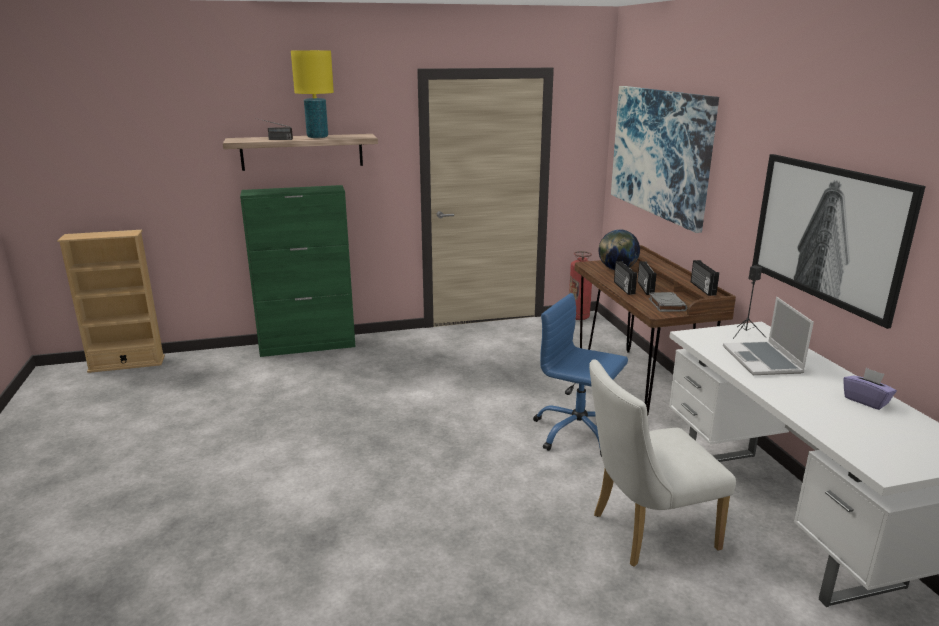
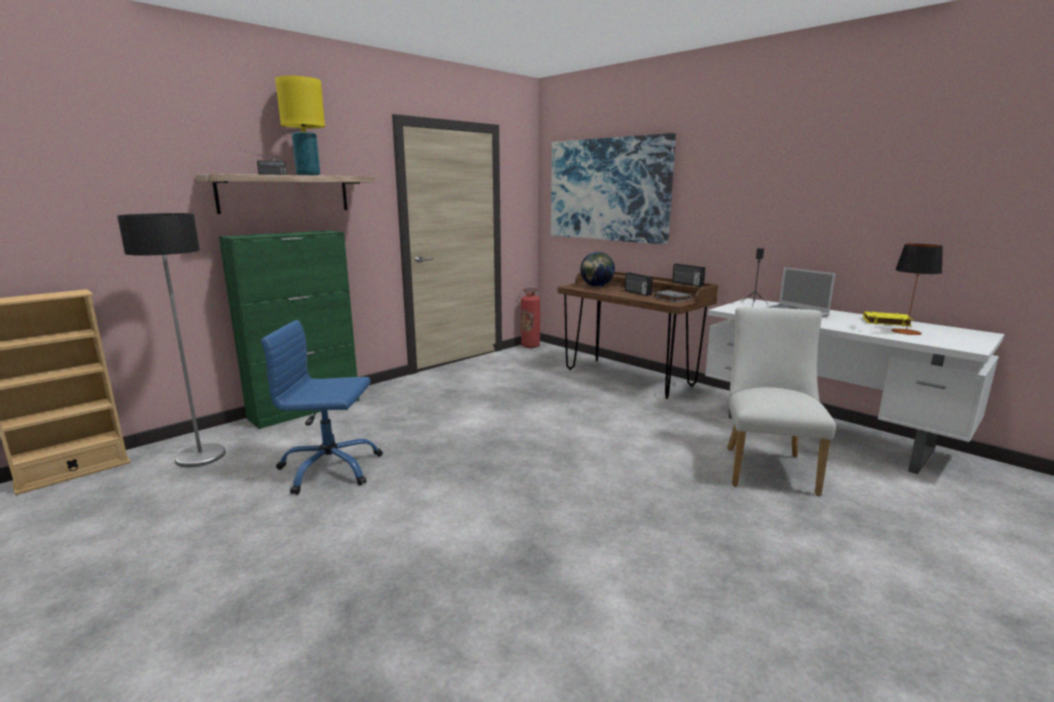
camera: 30 degrees left, 5 degrees down
blue office chair [533,293,628,457] -> blue office chair moved to [261,320,383,495]
white chair [589,359,736,567] -> white chair turned 150 degrees clockwise [727,307,836,496]
radio [614,261,637,295] -> none
picture [752,154,926,329] -> none
purple tissue box [843,368,897,410] -> yellow book [863,311,913,326]
none -> floor lamp [117,213,226,468]
none -> table lamp [891,244,943,335]

